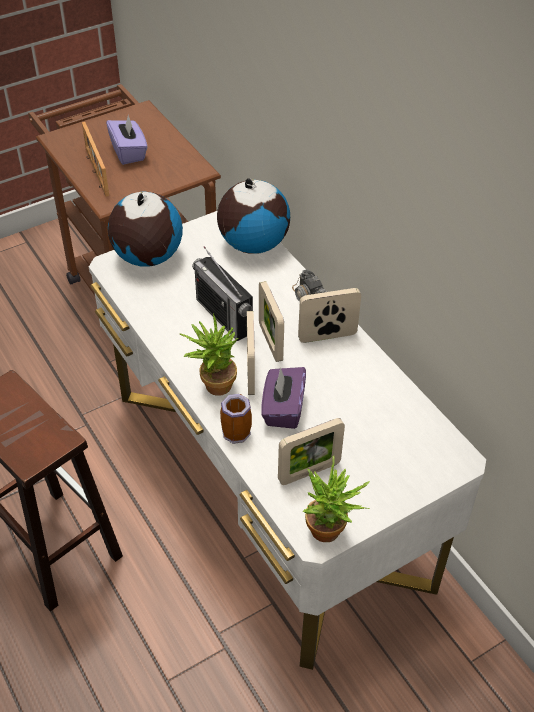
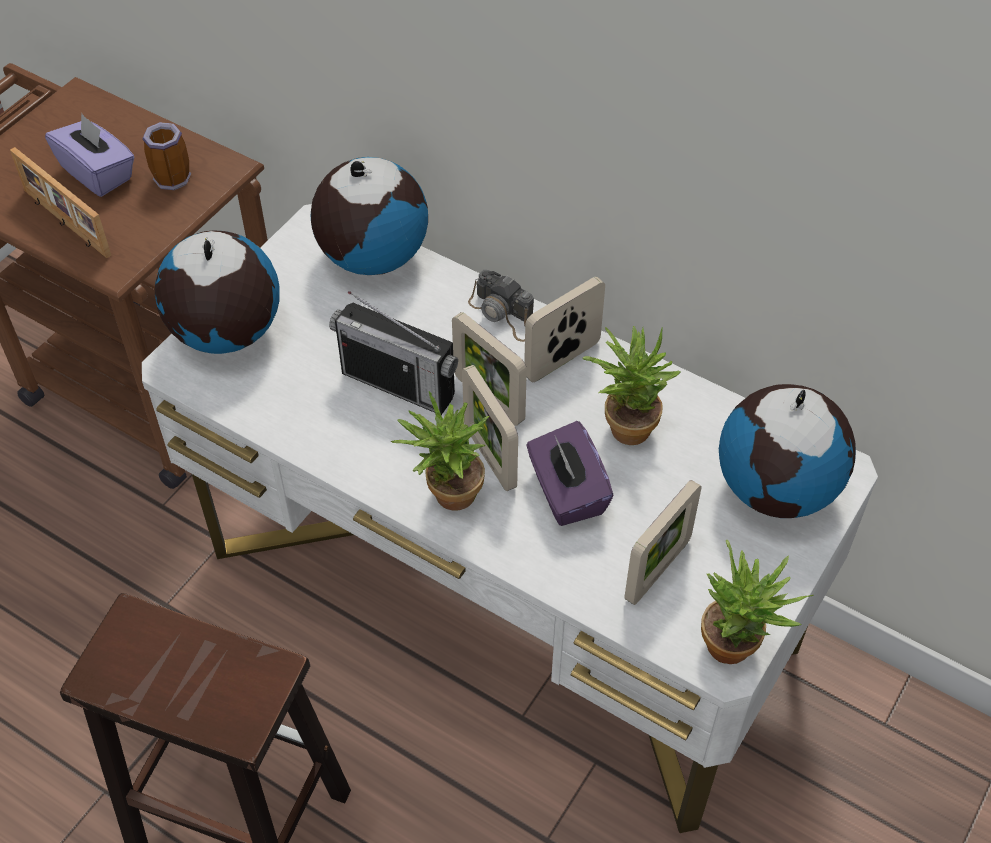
camera: 25 degrees left, 5 degrees up
mug [220,394,252,444] -> mug moved to [142,122,191,190]
none -> potted plant [583,326,681,445]
none -> globe [719,384,856,518]

